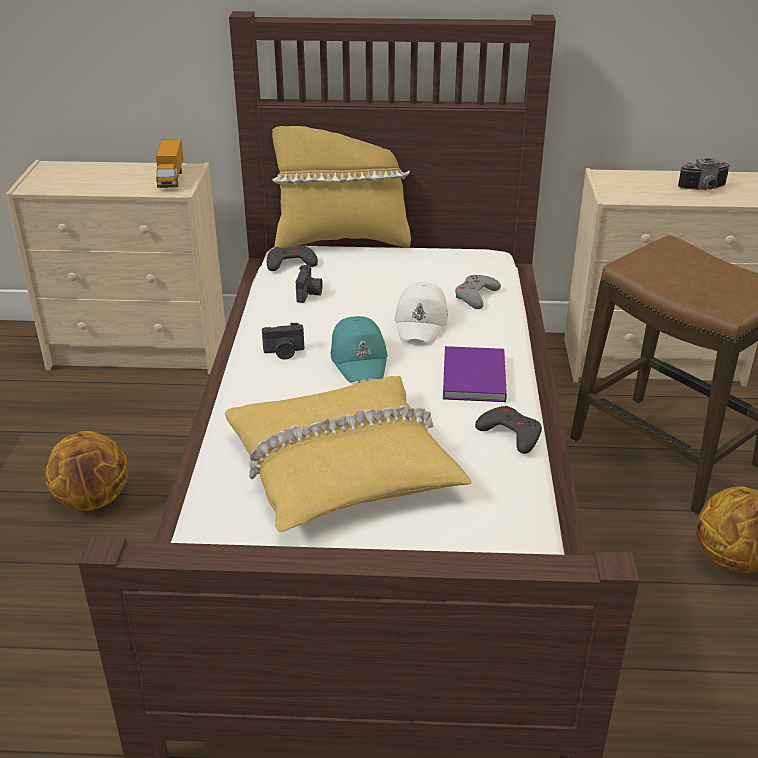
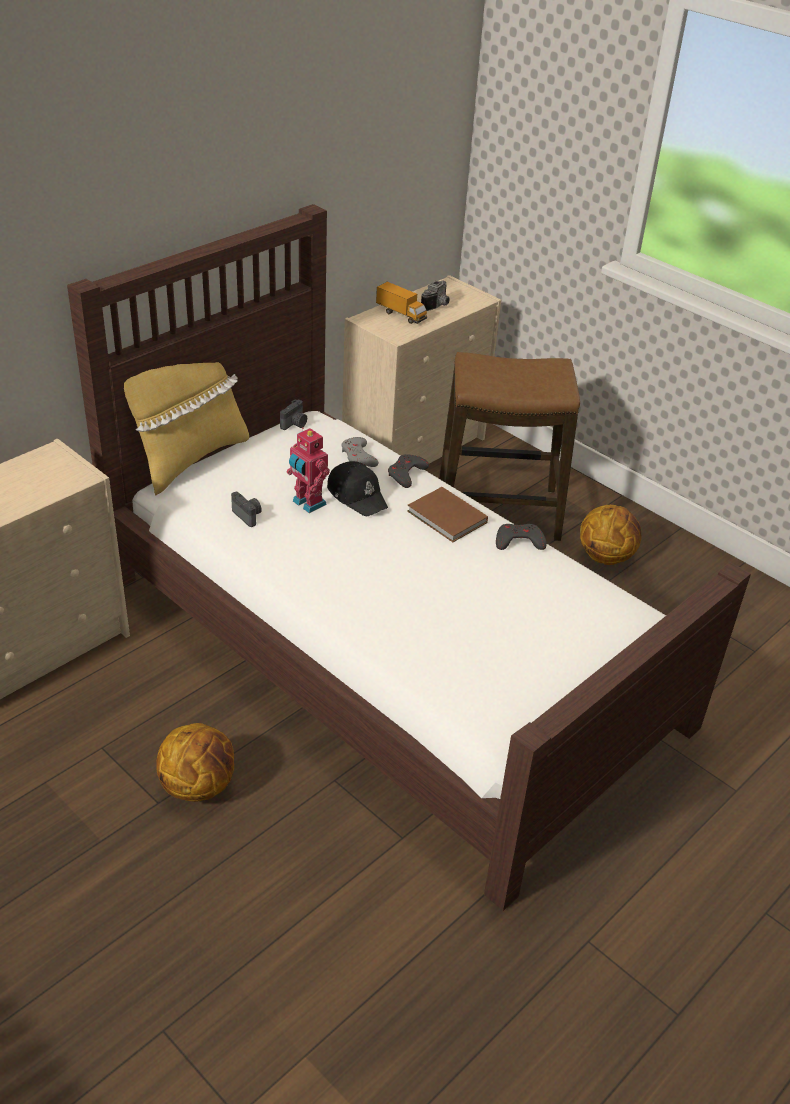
camera: 50 degrees left, 5 degrees up
toy truck [156,139,183,188] -> toy truck moved to [376,282,427,324]
yellow pillow [225,376,471,532] -> none
camera [262,323,304,359] -> camera moved to [280,399,307,430]
grey game controller [267,245,318,271] -> grey game controller moved to [388,454,429,488]
turquoise cap [331,316,388,382] -> none
white cap [394,282,448,343] -> black cap [327,461,388,517]
purple book [443,346,507,402] -> brown book [407,487,488,542]
none -> toy robot [287,427,330,513]

